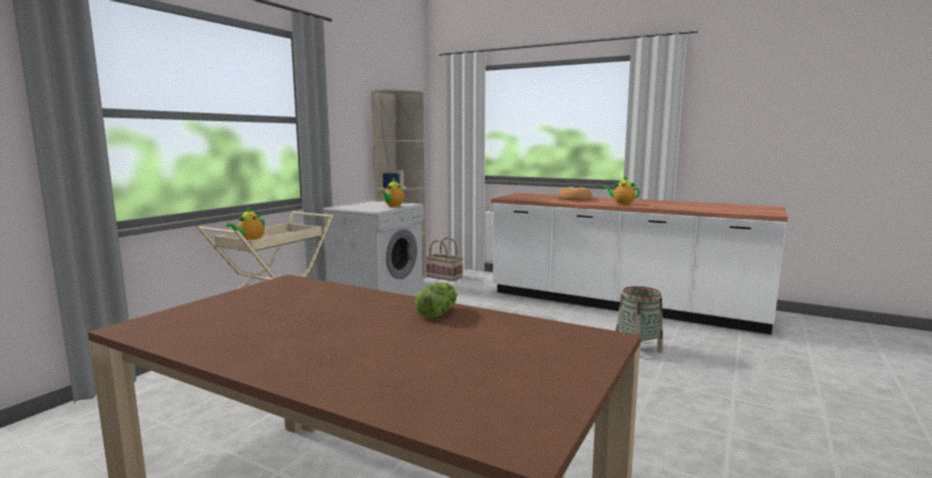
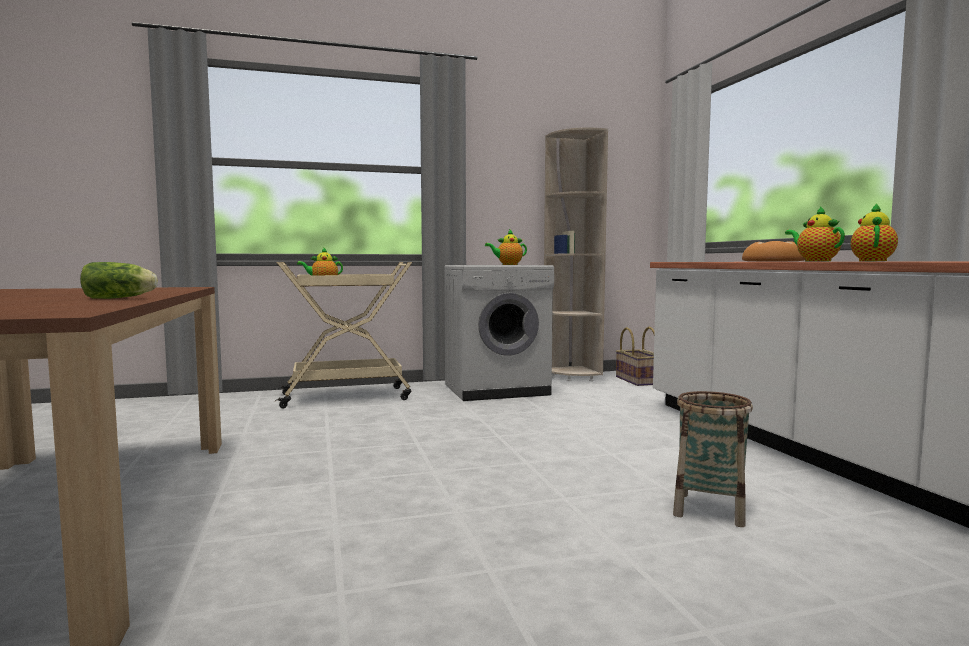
camera: 45 degrees right, 5 degrees down
none -> teapot [850,203,898,261]

